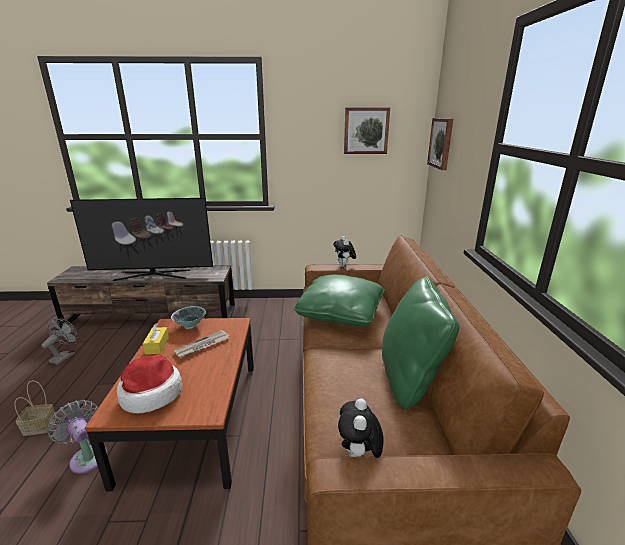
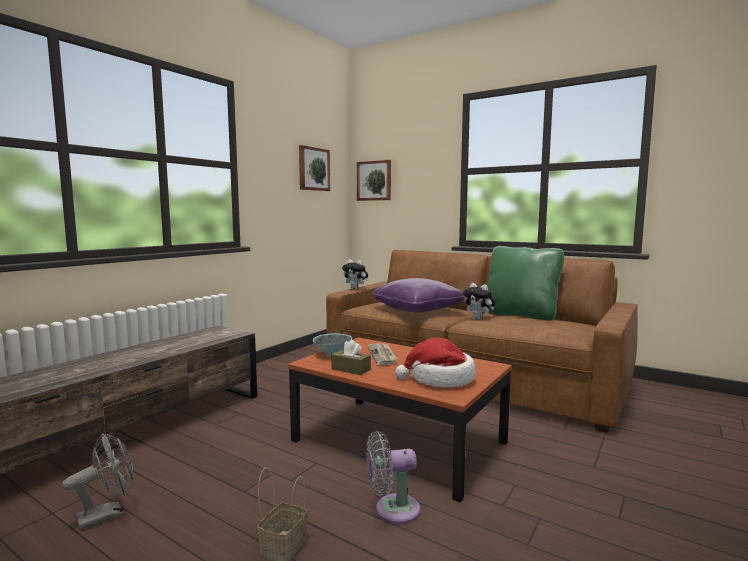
camera: 55 degrees left, 15 degrees down
grey fan [41,318,78,365] -> grey fan turned 90 degrees clockwise [62,433,133,530]
television [70,198,213,281] -> none
yellow tissue box [143,324,169,354] -> brown tissue box [331,340,371,375]
green pillow [294,275,385,326] -> purple pillow [372,278,465,313]
plush toy [338,398,384,458] -> plush toy moved to [463,283,495,319]

